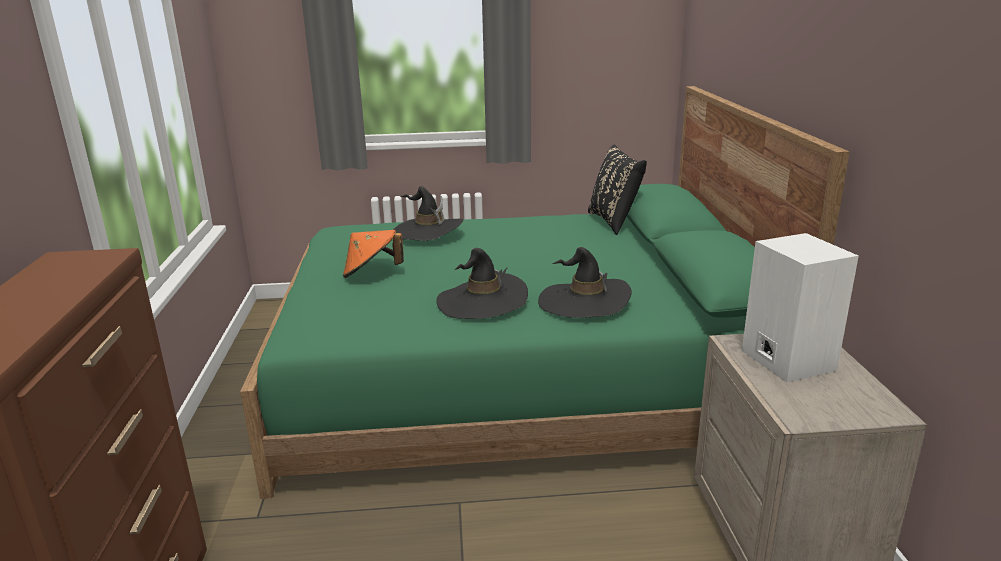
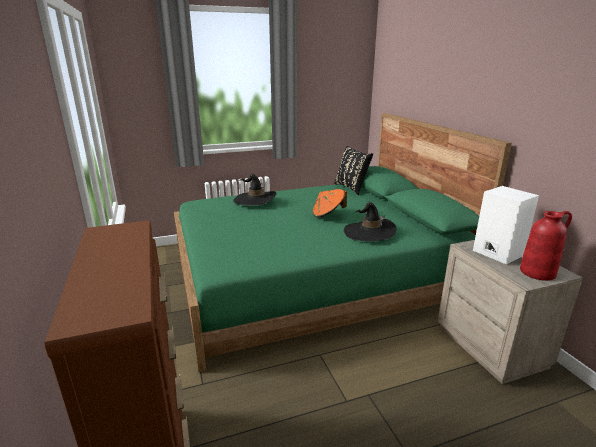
camera: 15 degrees left, 0 degrees up
orange hat [343,230,404,278] -> orange hat moved to [313,189,347,218]
black hat [436,248,528,319] -> none
none -> red vase [520,211,572,281]

